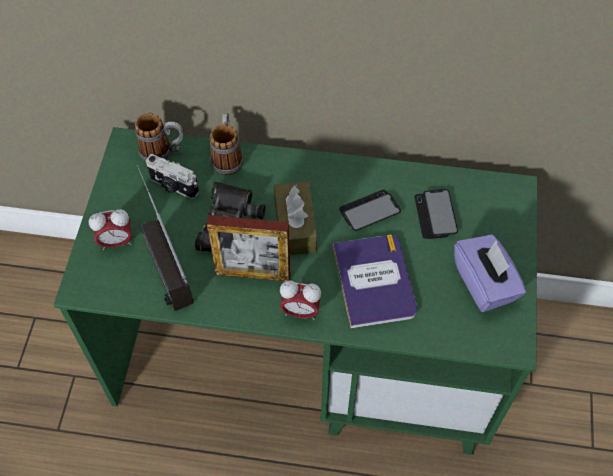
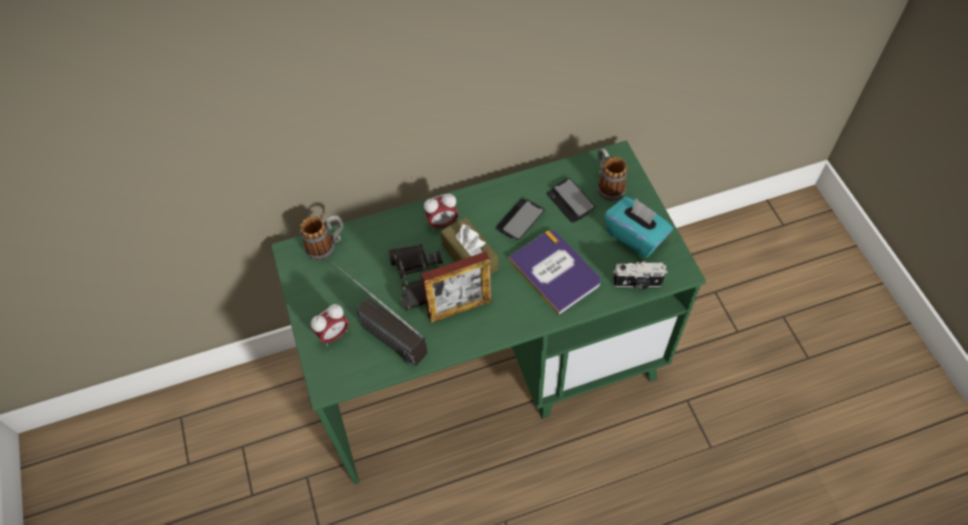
camera: 25 degrees left, 0 degrees up
camera [146,154,199,199] -> camera moved to [613,261,667,290]
mug [210,113,244,175] -> mug moved to [597,148,627,201]
alarm clock [280,280,322,320] -> alarm clock moved to [424,194,458,231]
purple tissue box [454,235,526,312] -> turquoise tissue box [604,196,673,258]

